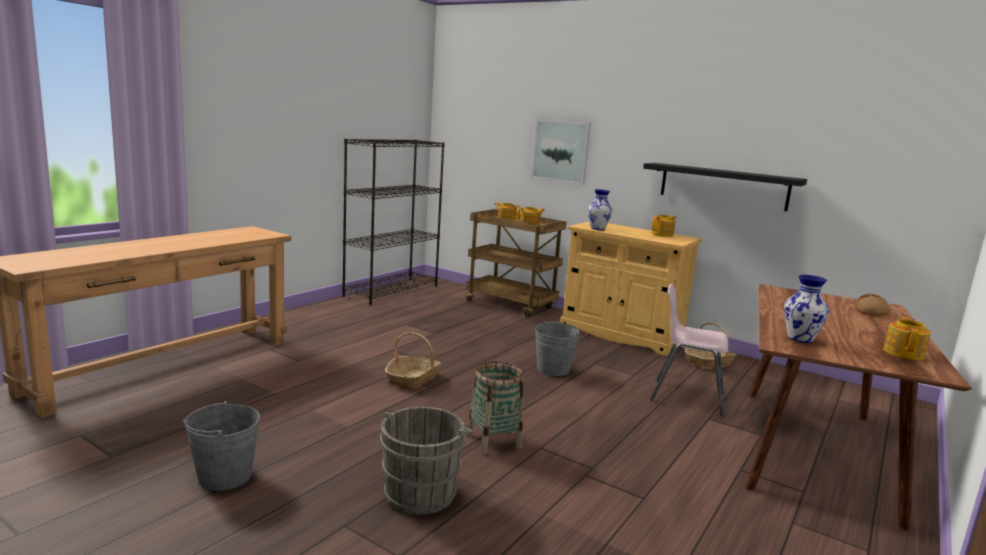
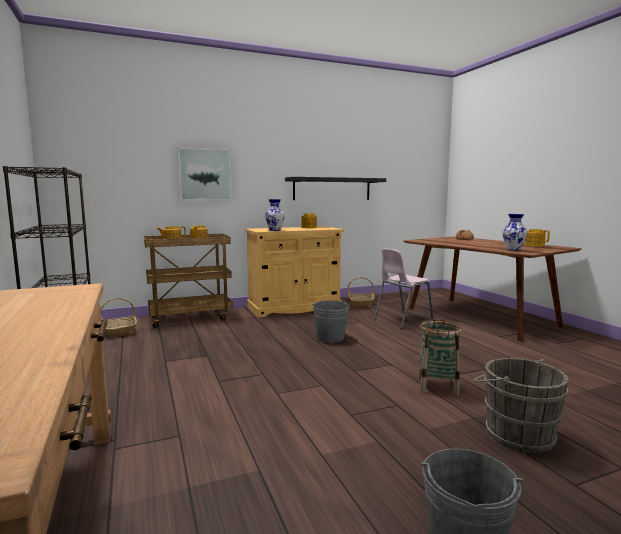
camera: 55 degrees left, 5 degrees down
basket [385,332,441,390] -> basket moved to [100,298,137,337]

